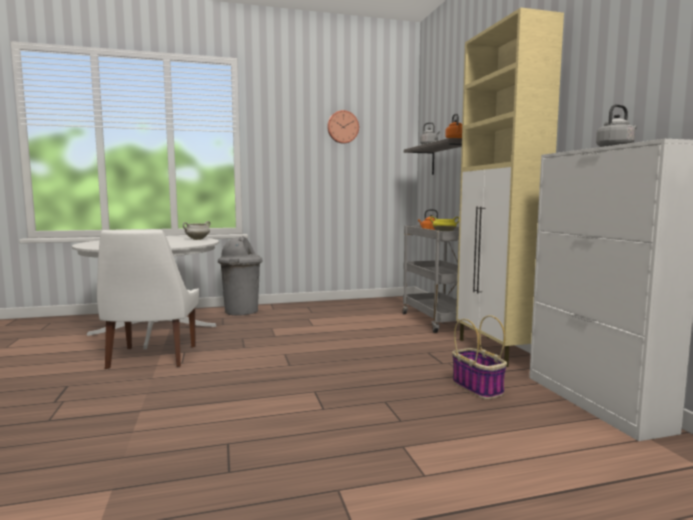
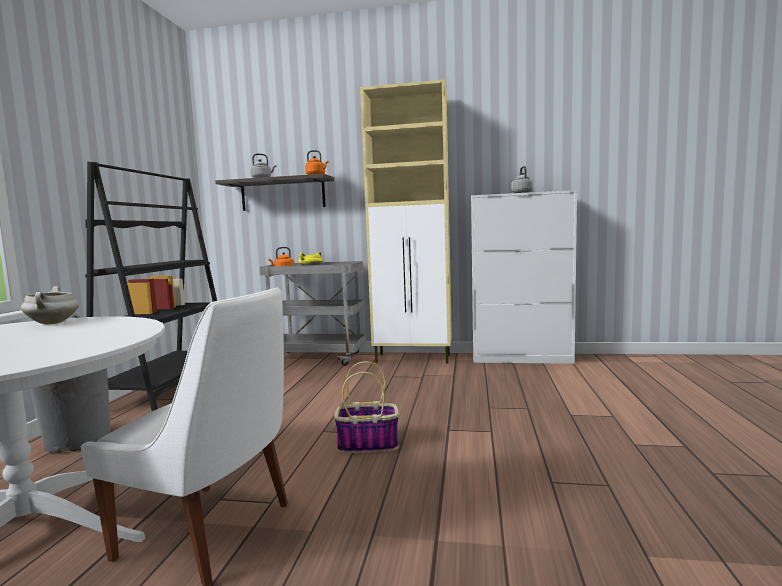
camera: 65 degrees left, 0 degrees up
wall clock [327,110,359,144] -> none
basket [452,315,507,399] -> basket moved to [334,361,399,453]
none -> black bookcase [85,162,217,411]

